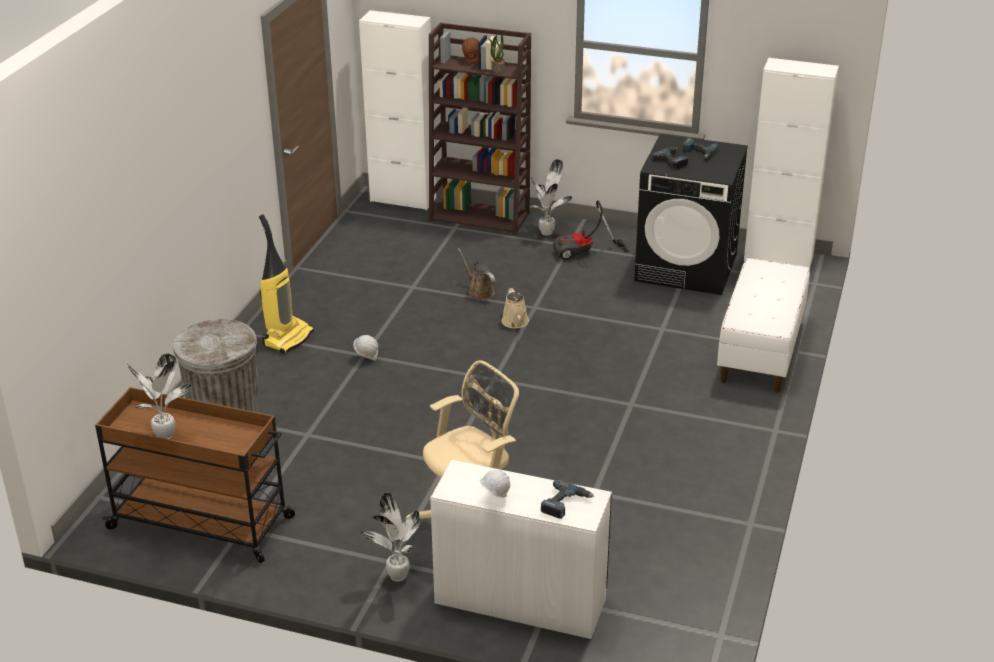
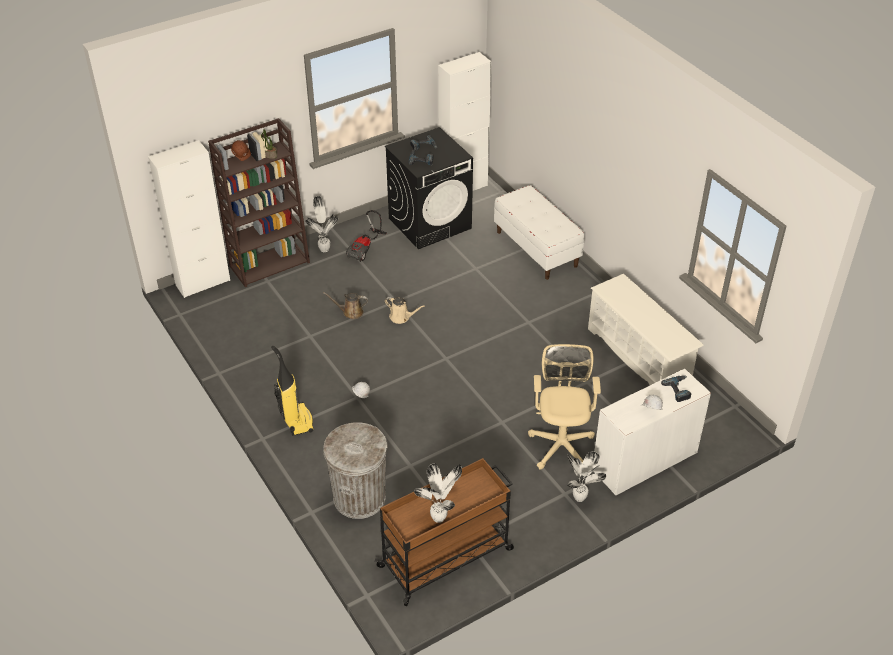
camera: 50 degrees left, 10 degrees up
none -> white shoe rack [588,274,703,385]

